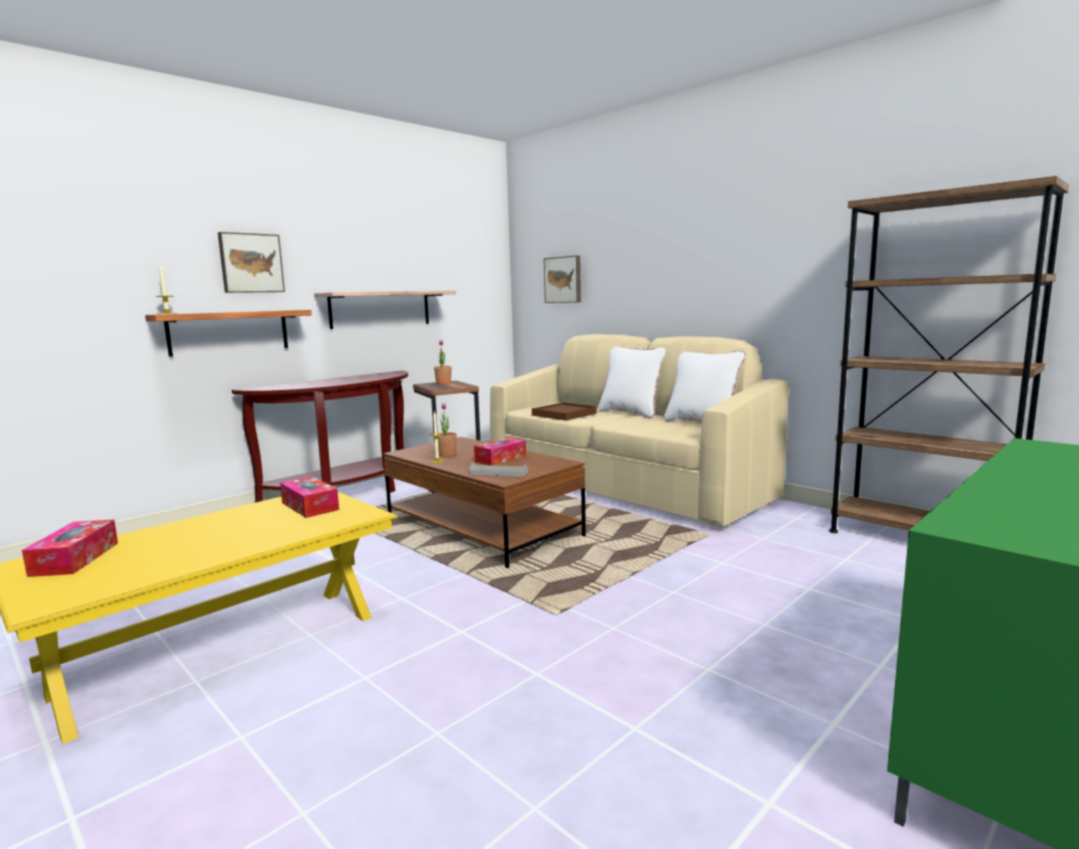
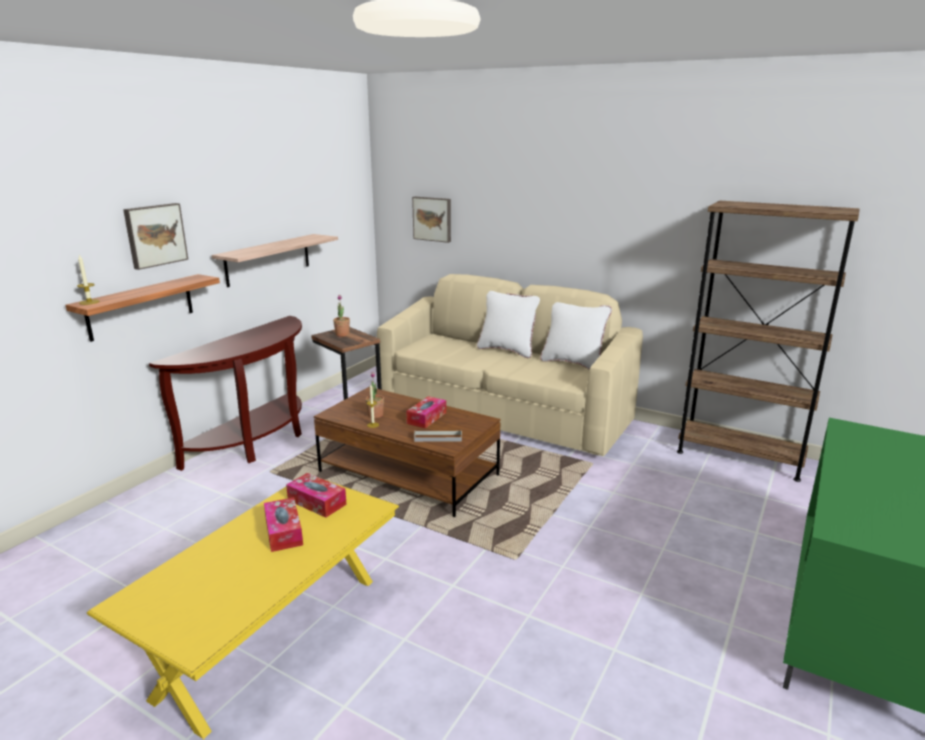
camera: 15 degrees left, 10 degrees up
tissue box [22,520,118,577] -> tissue box moved to [264,497,303,552]
brown tray [532,402,597,421] -> none

